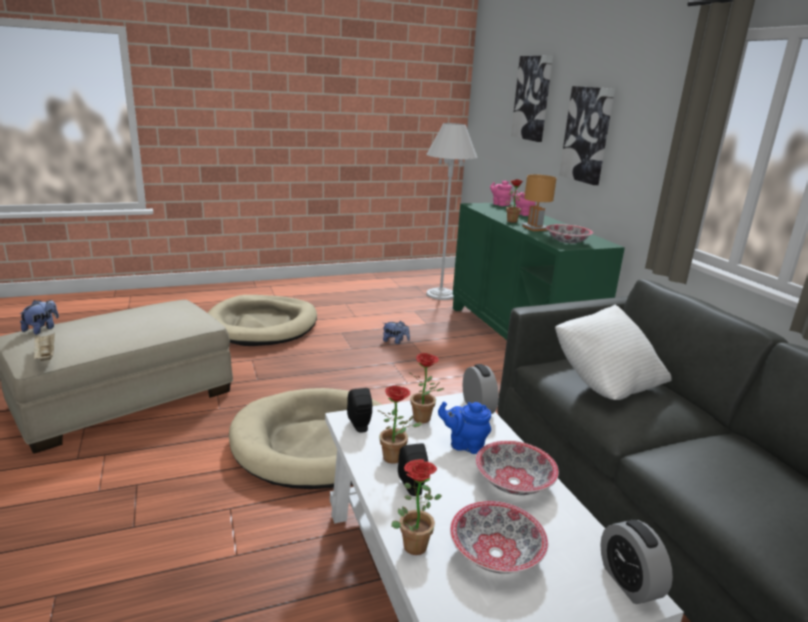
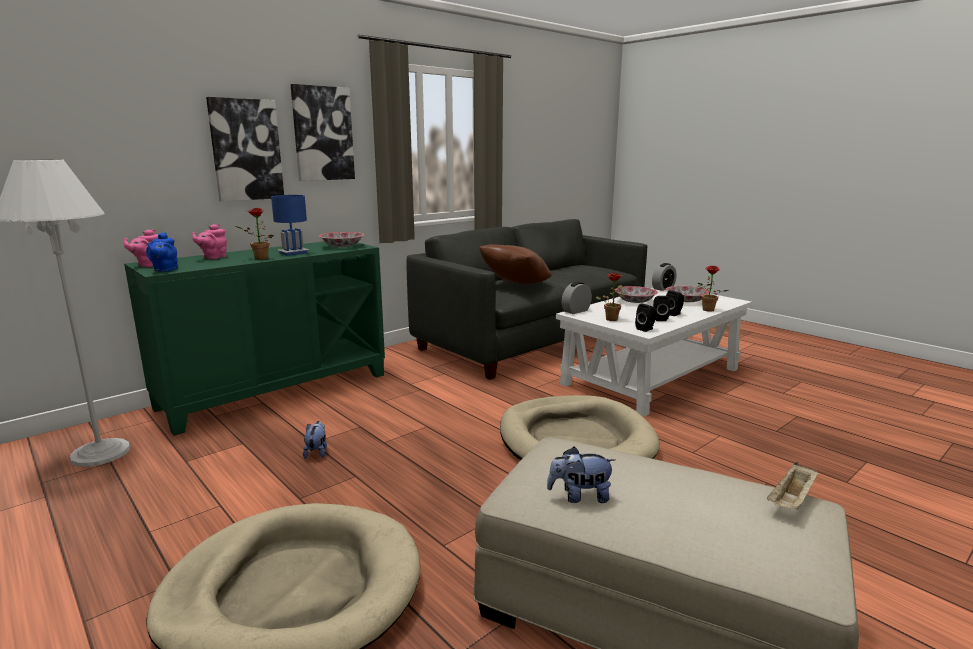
camera: 110 degrees left, 5 degrees down
plush toy [19,300,59,335] -> plush toy moved to [547,447,616,503]
potted plant [377,385,422,464] -> black speaker [653,296,670,321]
blue teapot [438,402,491,454] -> blue teapot moved to [146,232,178,272]
picture [511,55,553,142] -> picture moved to [291,84,355,181]
brown table lamp [521,174,557,231] -> blue table lamp [271,195,310,256]
white pillow [555,305,672,400] -> brown pillow [479,245,552,284]

